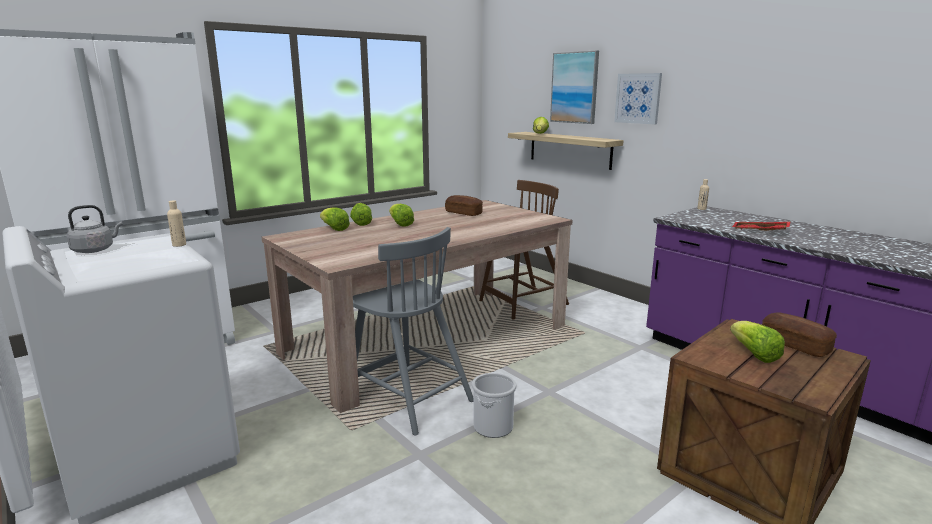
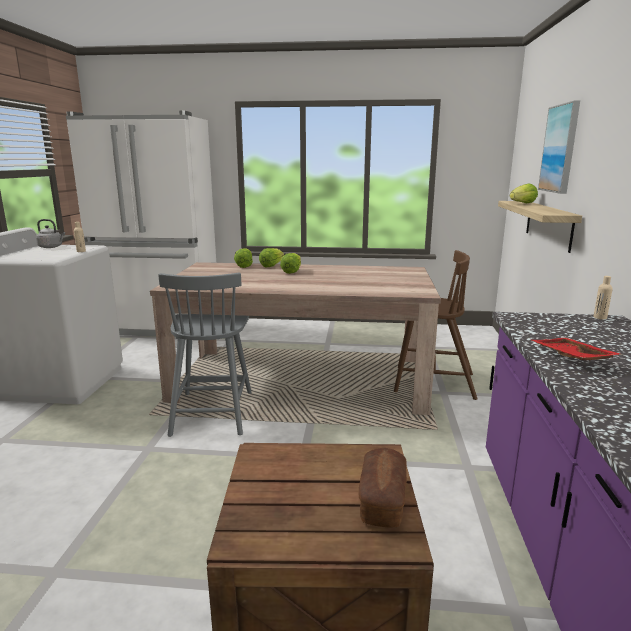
camera: 45 degrees right, 0 degrees up
bread [445,195,483,216] -> none
bucket [472,373,517,438] -> none
picture [614,73,662,125] -> none
lettuce [730,321,785,363] -> none

